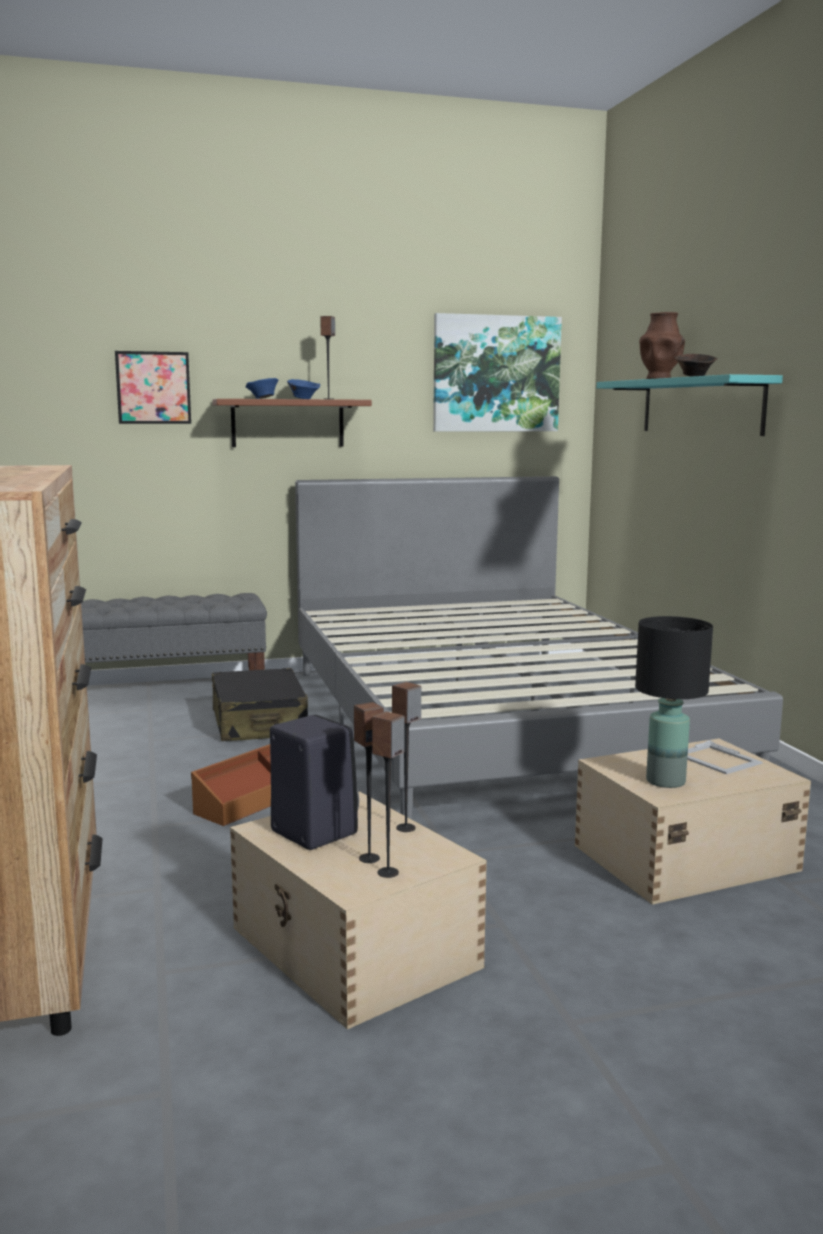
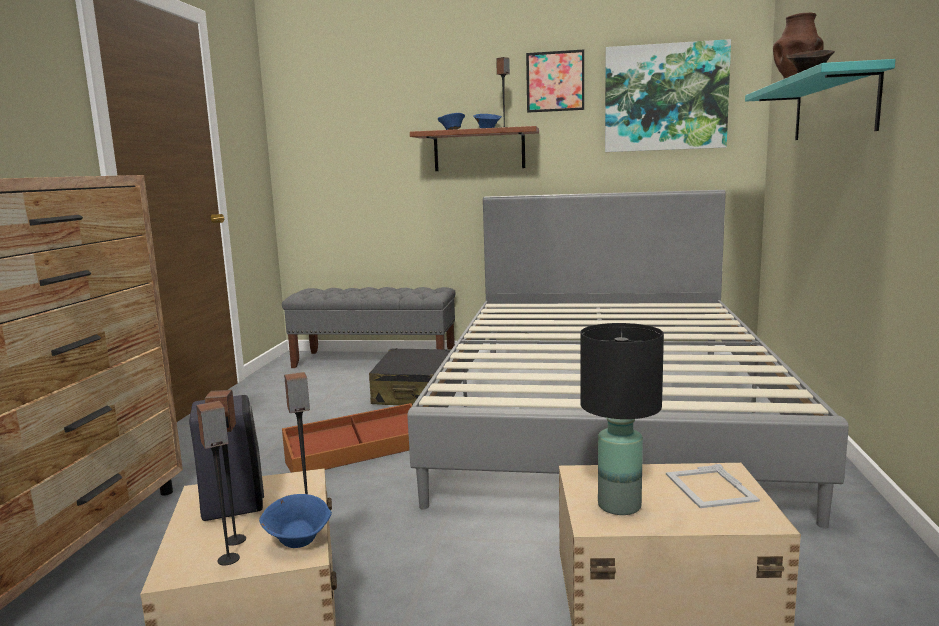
camera: 25 degrees right, 0 degrees up
picture [115,351,191,424] -> picture moved to [526,49,584,113]
none -> blue bowl [259,494,332,548]

